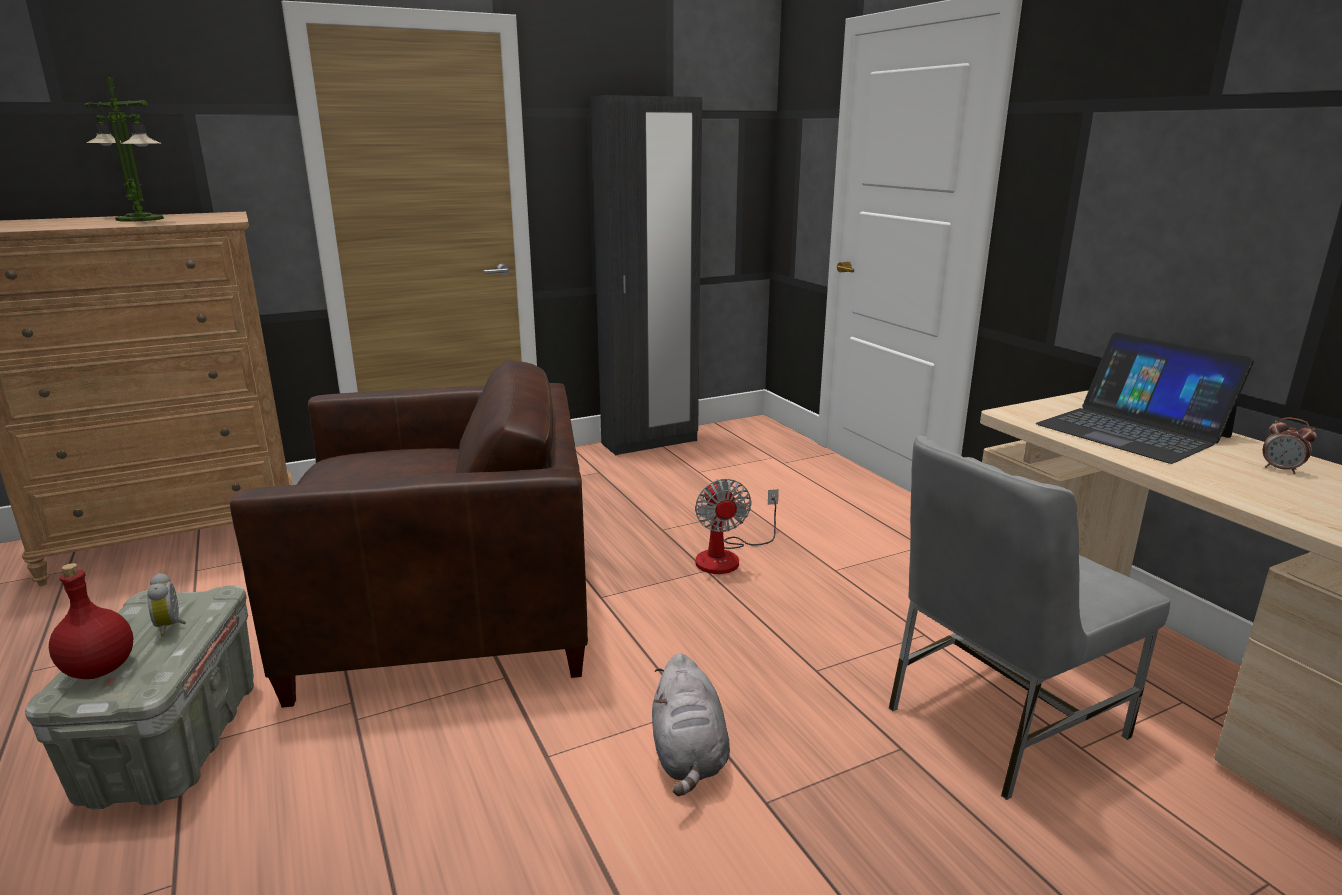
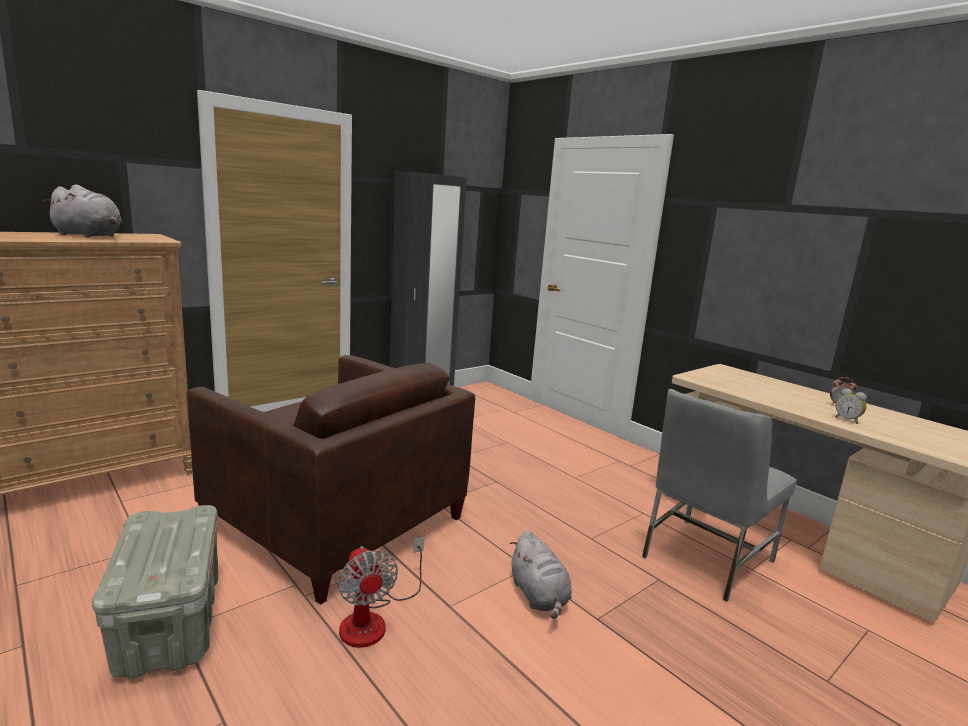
camera: 15 degrees left, 5 degrees down
red bottle [49,563,133,679] -> none
table lamp [84,76,164,222] -> grey plush toy [43,184,122,238]
alarm clock [147,573,186,637] -> alarm clock moved to [835,388,867,424]
brown armchair [230,359,588,708] -> brown armchair turned 60 degrees clockwise [186,355,475,605]
fan [695,479,779,574] -> fan moved to [338,537,424,648]
laptop [1036,332,1254,464] -> none

